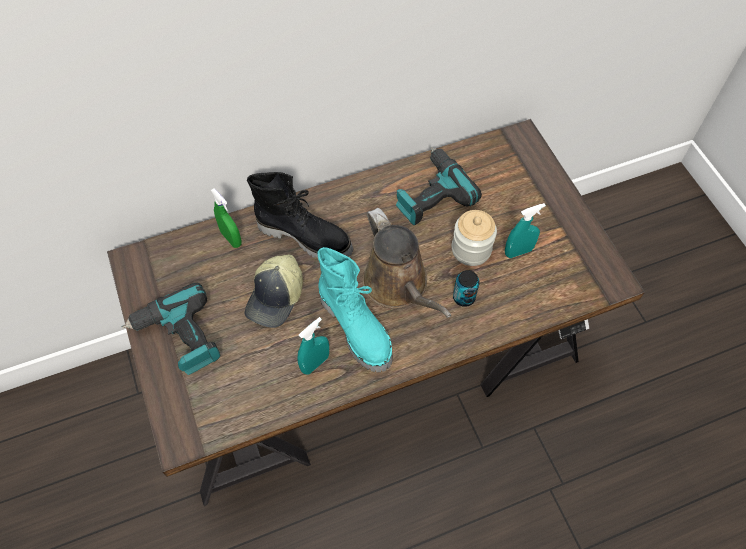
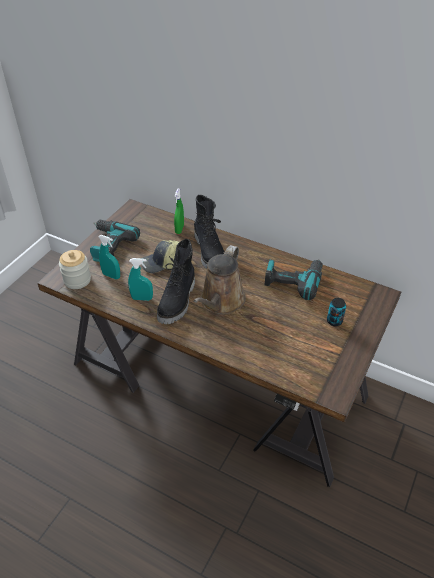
camera: 50 degrees right, 15 degrees down
turquoise boot [317,247,393,372] -> black boot [157,239,195,324]
jar [452,210,497,266] -> jar moved to [59,250,91,289]
can [453,270,479,307] -> can moved to [327,298,346,326]
turquoise spray bottle [505,203,546,258] -> turquoise spray bottle moved to [98,235,120,279]

